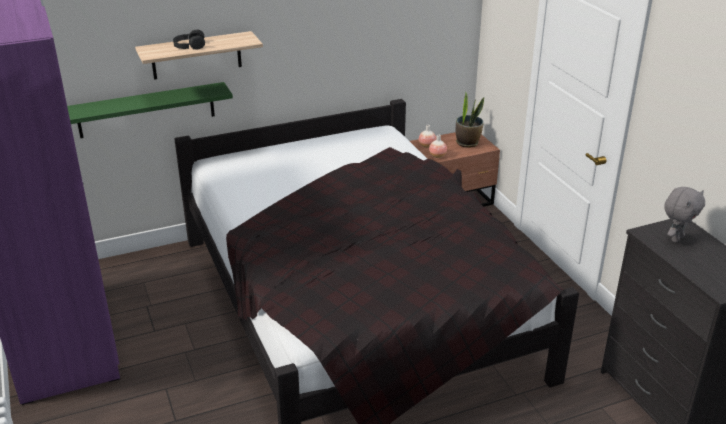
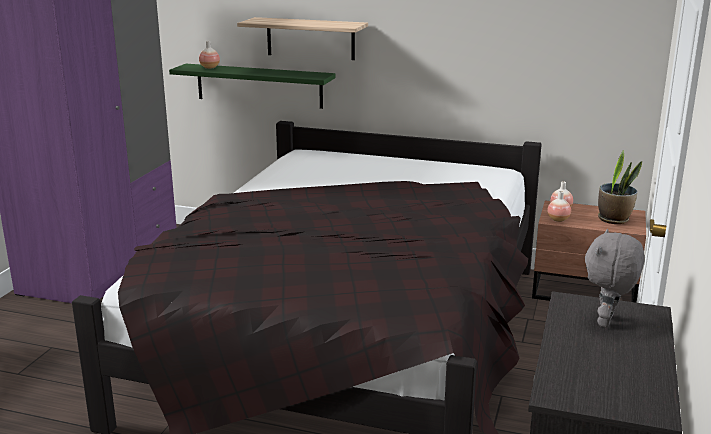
camera: 40 degrees right, 10 degrees down
black headphones [173,30,205,50] -> none
grey plush toy [664,187,705,243] -> grey plush toy turned 120 degrees clockwise [585,229,645,328]
none -> vase [199,41,220,69]

